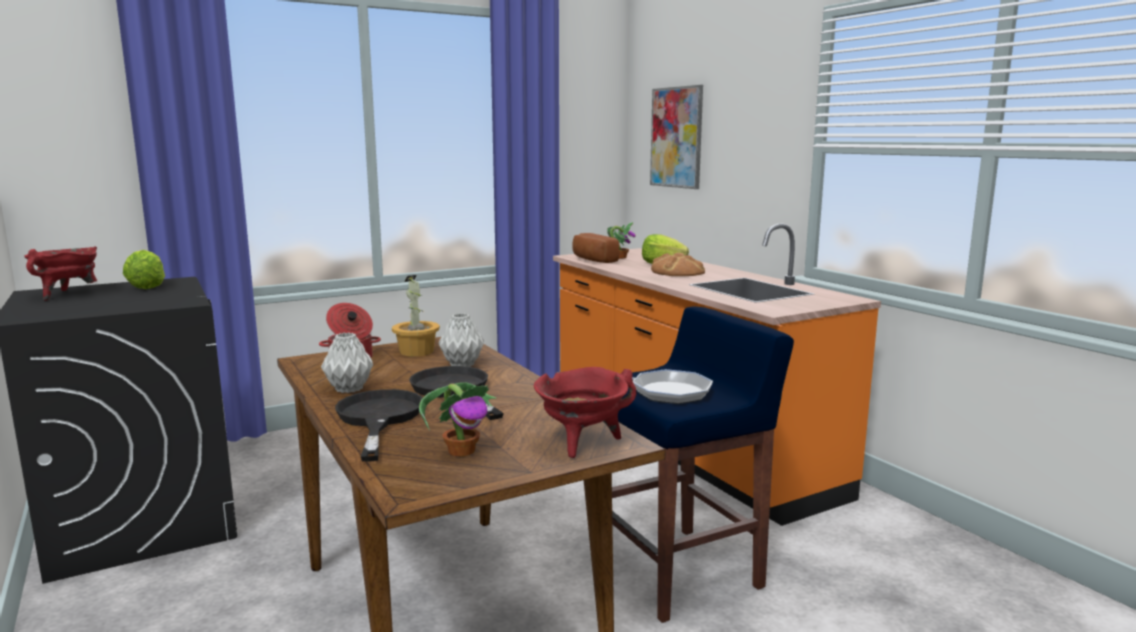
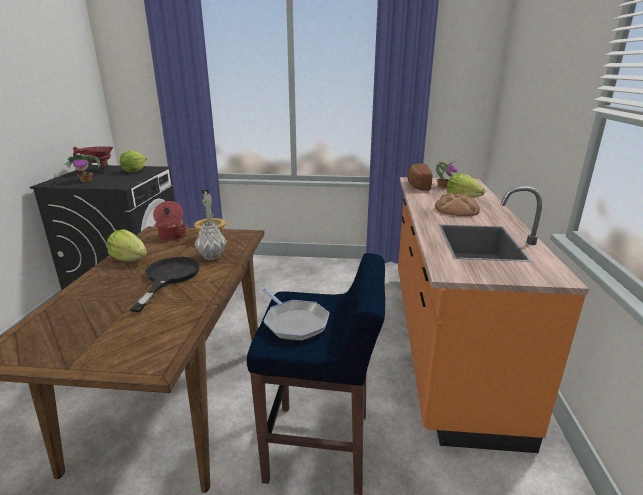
camera: 35 degrees right, 10 degrees up
grey vase [321,333,373,393] -> lettuce [107,229,147,261]
black frying pan [335,389,423,462] -> none
potted plant [419,382,496,457] -> potted plant moved to [64,154,100,182]
red cooking pot [534,367,636,458] -> none
picture [650,85,703,189] -> none

